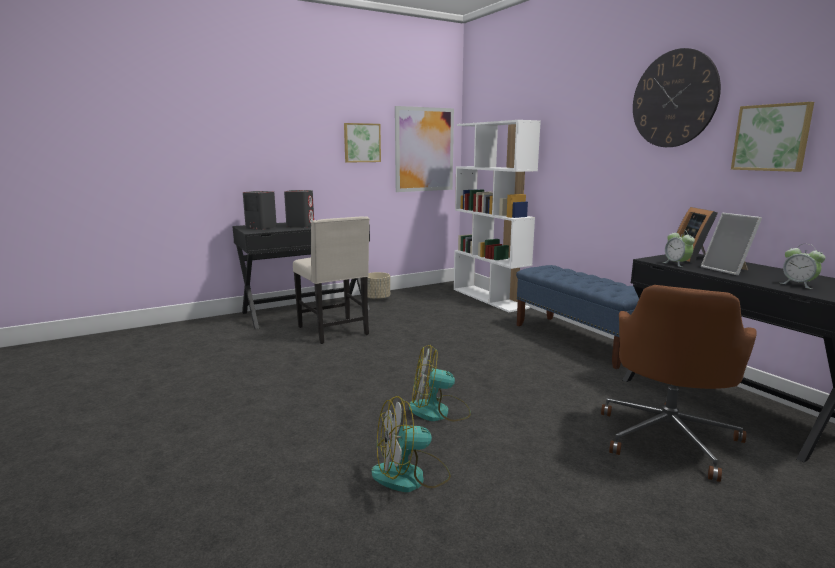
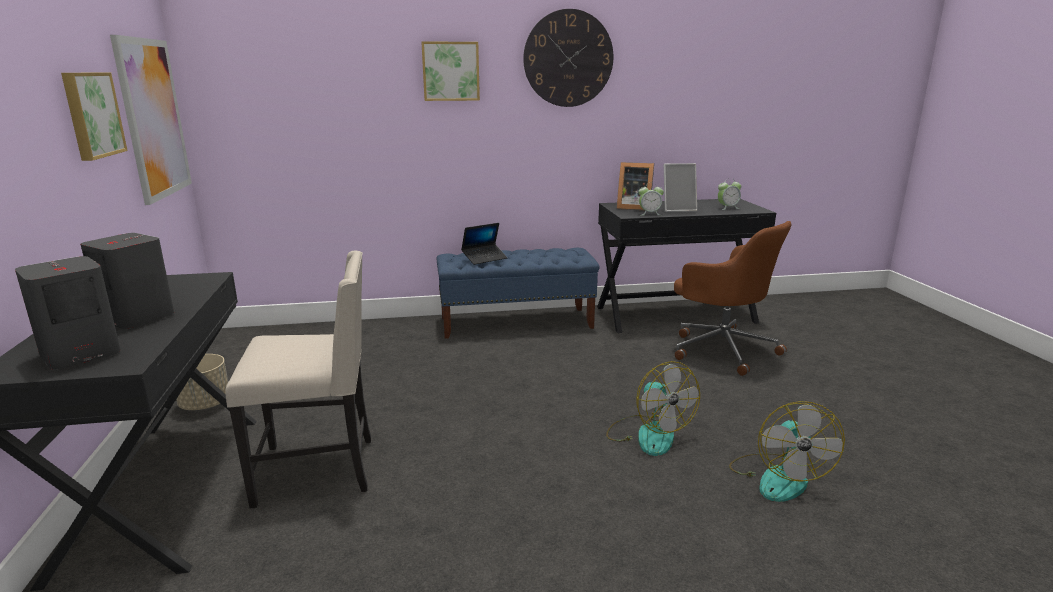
camera: 70 degrees left, 5 degrees up
fan [409,345,471,421] -> fan turned 45 degrees counterclockwise [606,361,700,456]
white bookcase [454,120,541,312] -> none
picture [731,102,814,172] -> picture moved to [421,41,480,101]
none -> laptop [461,223,507,265]

